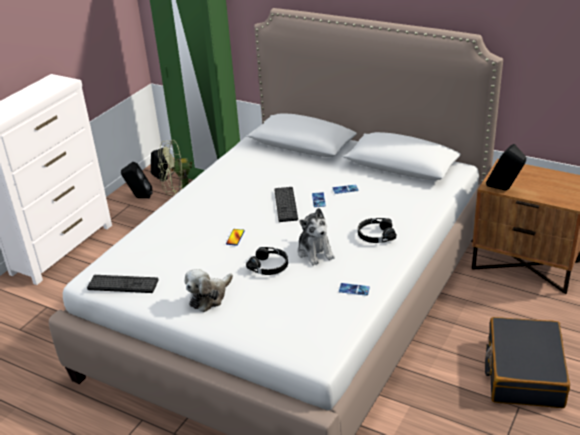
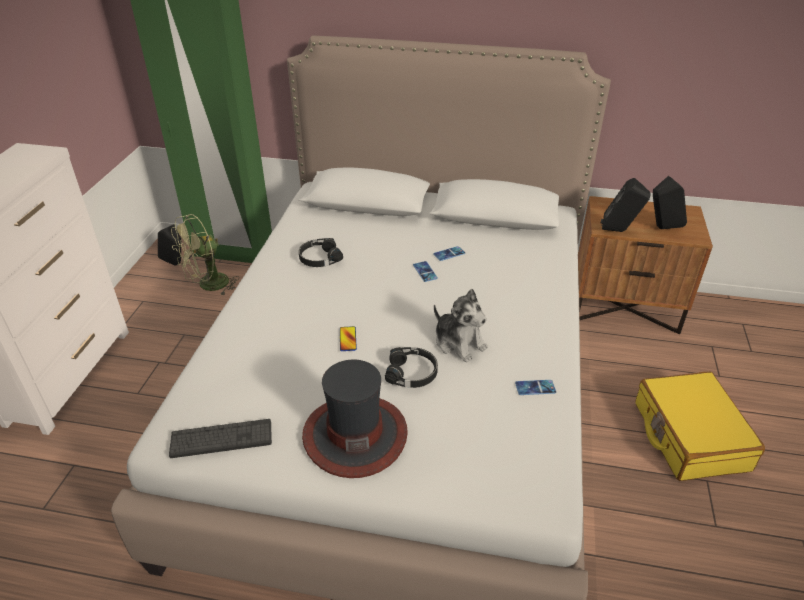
camera: 20 degrees left, 5 degrees up
black speaker [121,162,153,198] -> black speaker moved to [653,176,687,229]
plush toy [185,269,233,312] -> hat [302,359,408,478]
keyboard [274,187,298,222] -> none
black headphones [358,218,396,243] -> black headphones moved to [299,238,343,267]
black suitcase [485,317,570,408] -> yellow suitcase [635,372,765,481]

